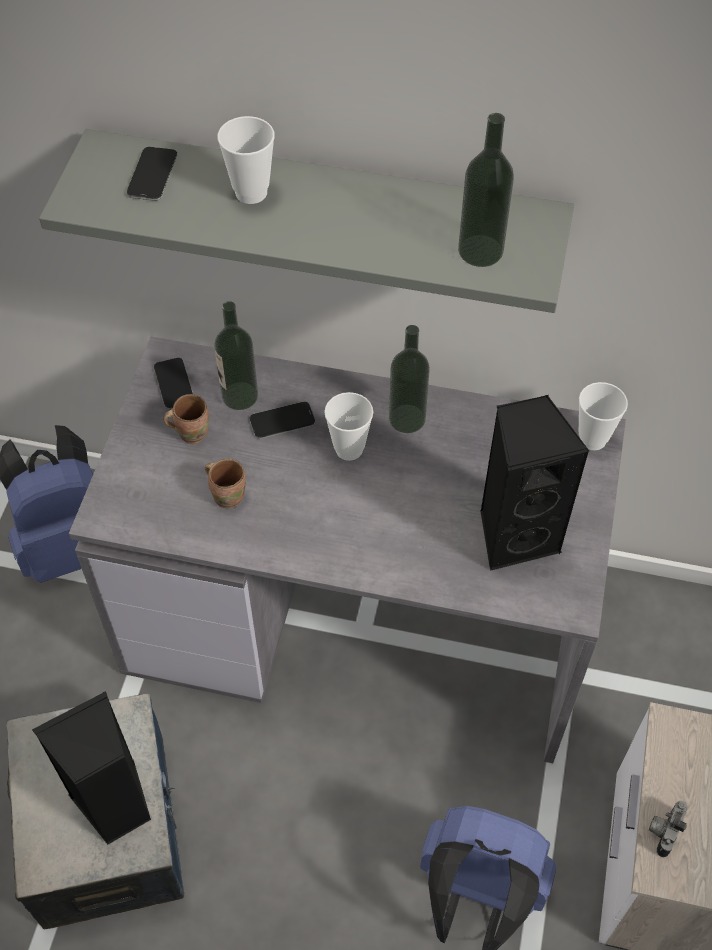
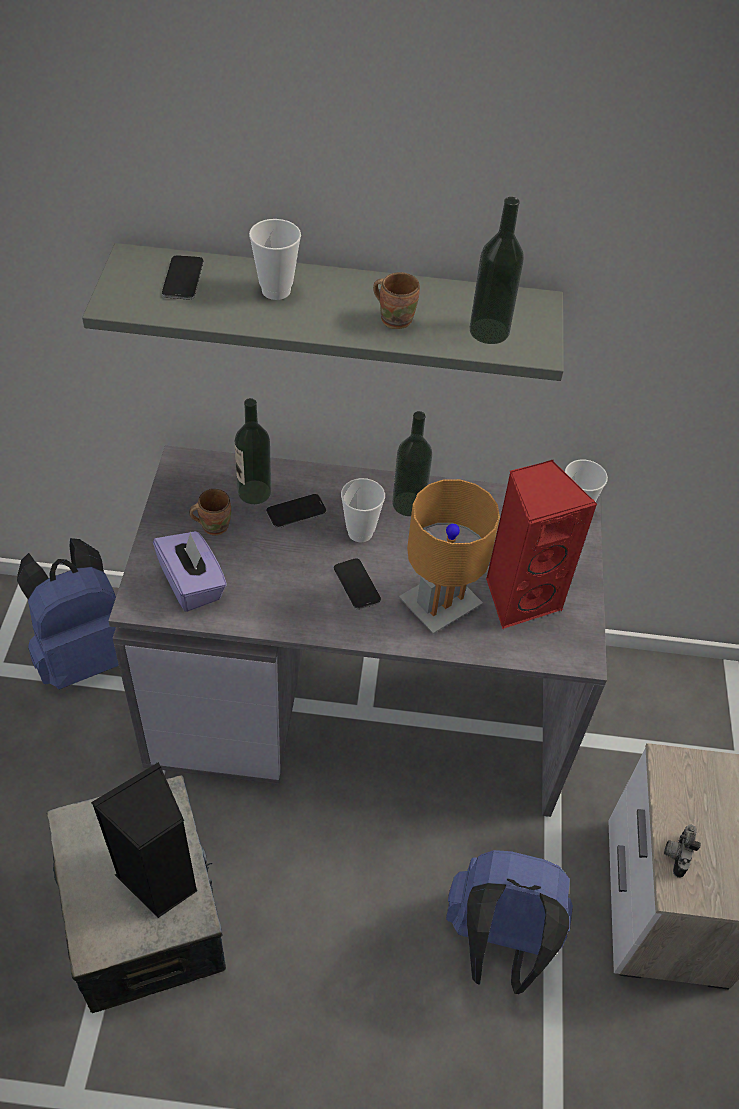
camera: 10 degrees left, 5 degrees down
phone [154,358,193,409] -> phone moved to [334,558,381,610]
brown mug [205,459,246,508] -> brown mug moved to [373,272,420,329]
black speaker [480,395,589,571] -> red speaker [486,459,597,629]
none -> purple tissue box [153,531,227,612]
none -> brown table lamp [399,479,500,634]

